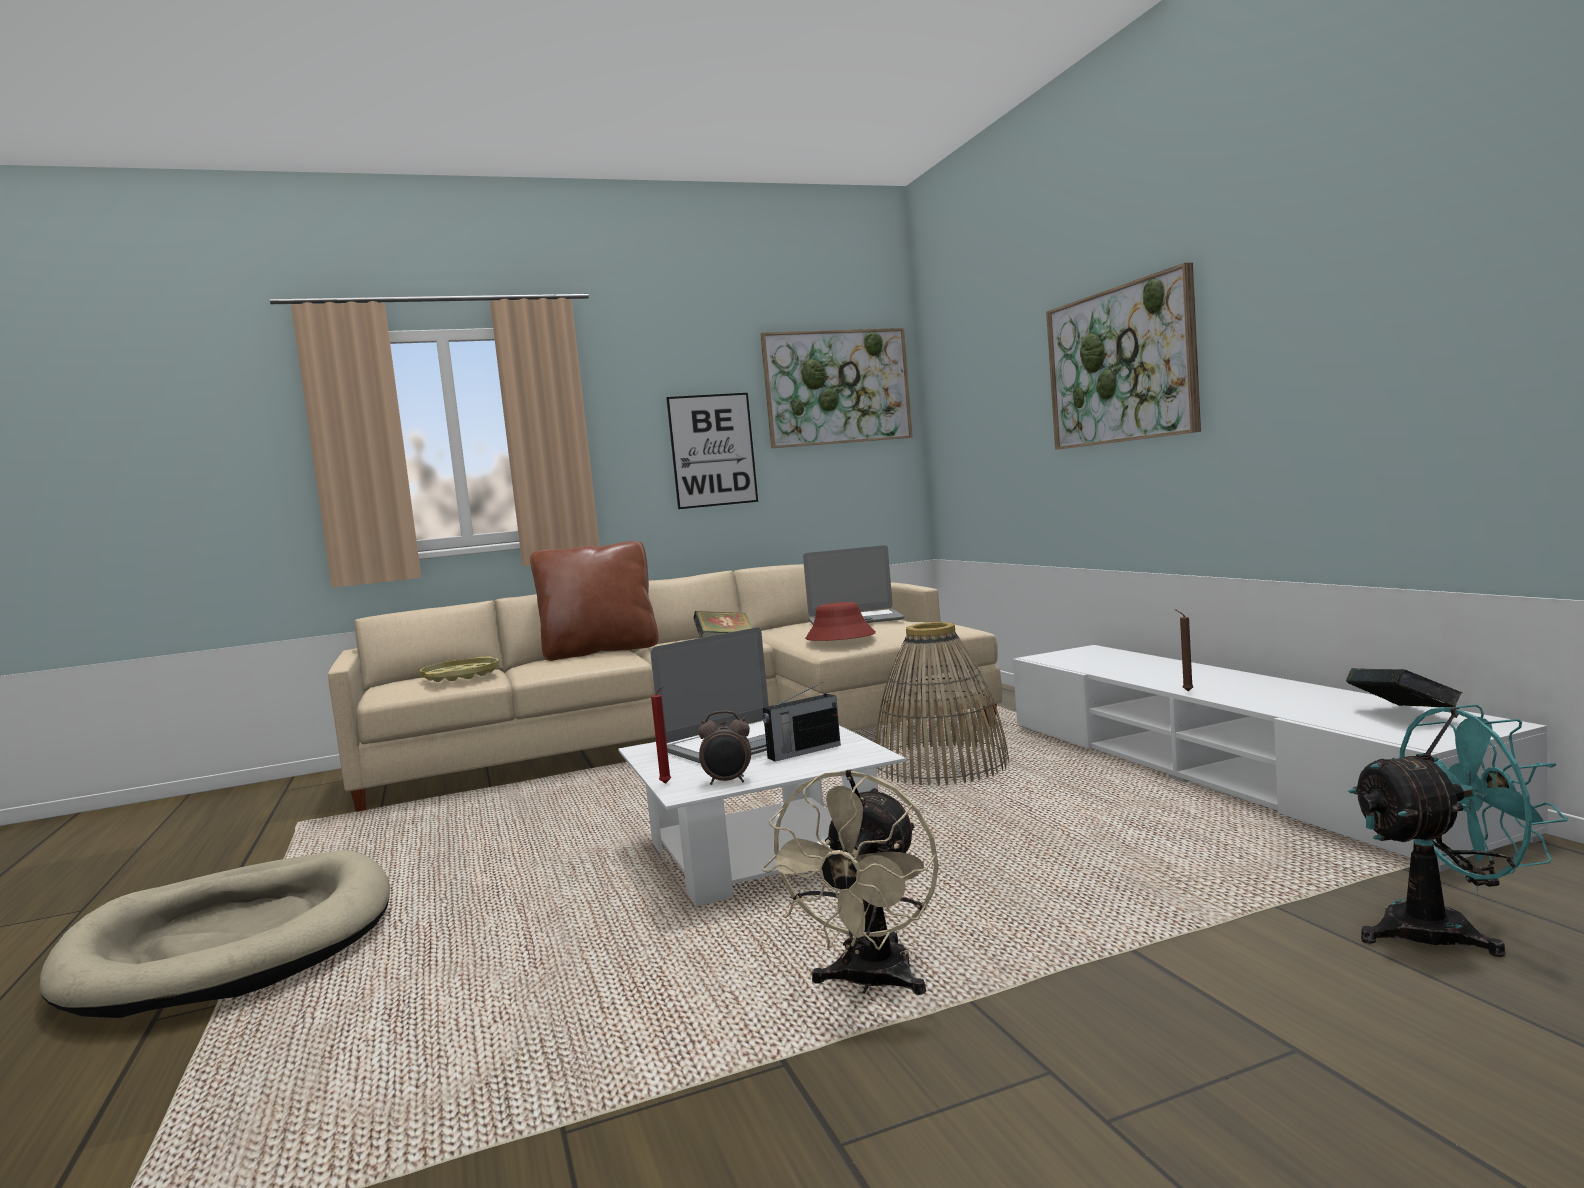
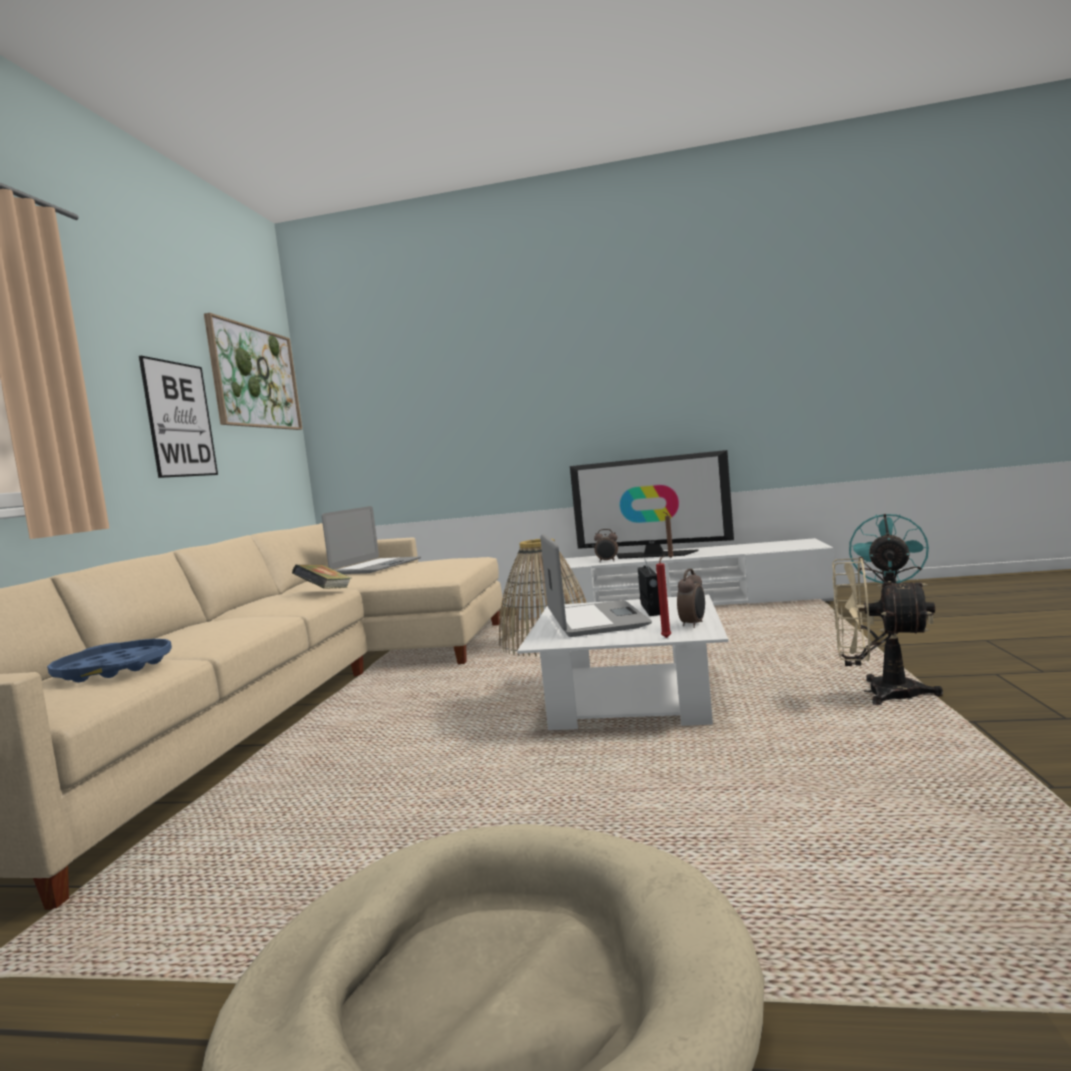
camera: 60 degrees left, 0 degrees up
yellow tray [420,656,499,682] -> blue tray [47,639,172,683]
brown pillow [530,541,658,661] -> none
beige fan [762,770,939,995] -> beige fan turned 150 degrees clockwise [832,557,943,705]
red hat [805,602,876,641] -> none
picture [1046,263,1201,450] -> none
book [1346,668,1462,708] -> none
none -> television [570,450,734,559]
none -> alarm clock [594,529,618,562]

